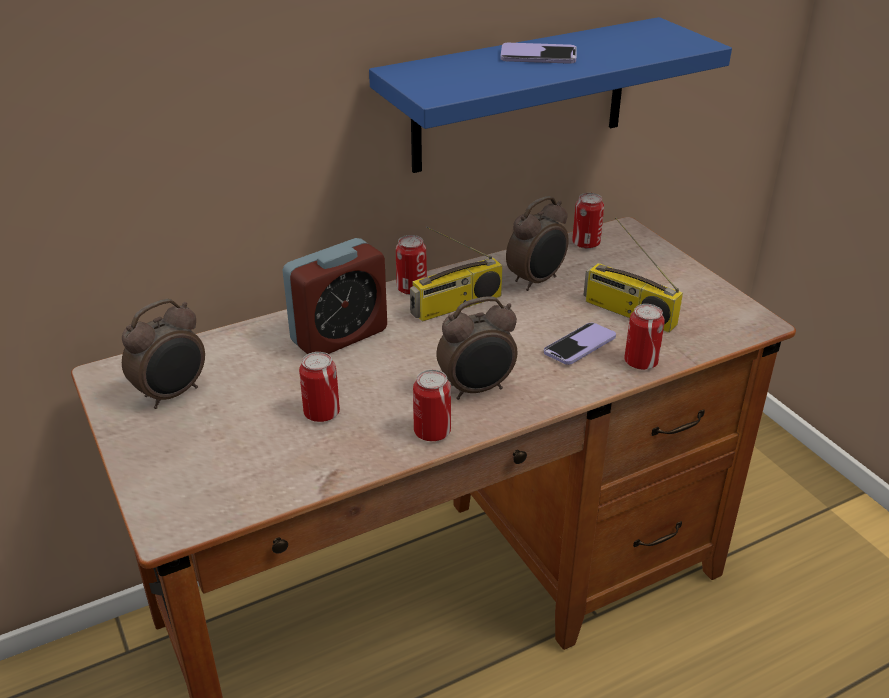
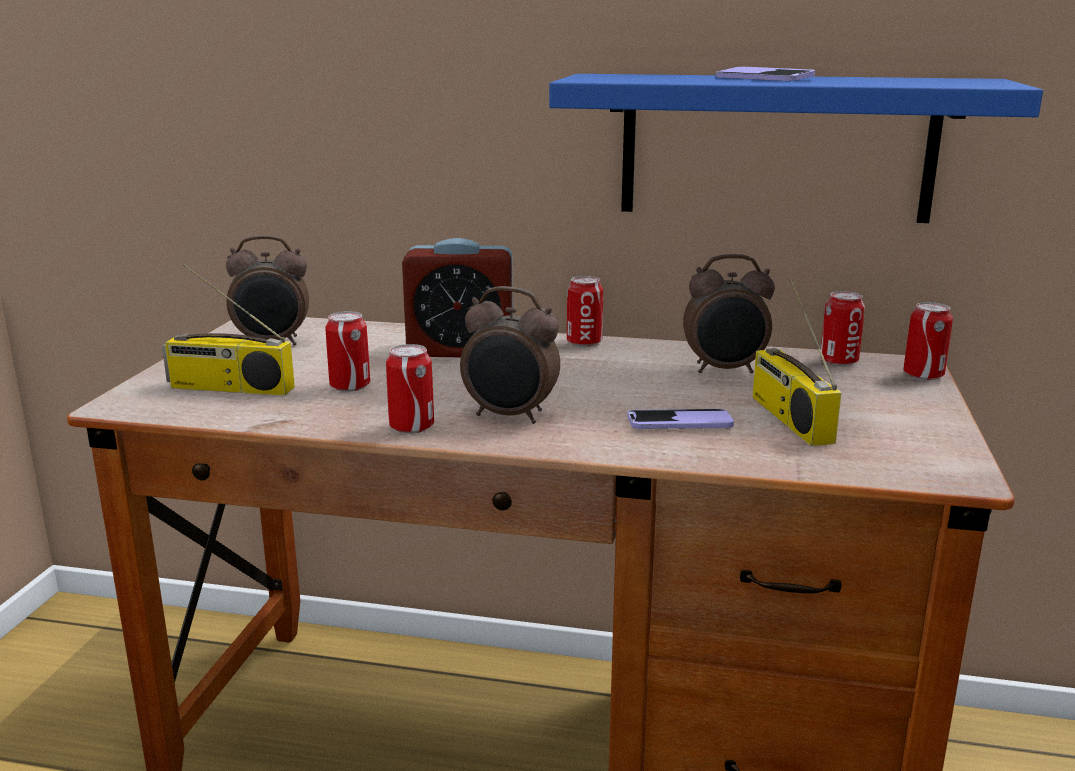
camera: 40 degrees right, 15 degrees down
radio [410,226,503,321] -> radio moved to [162,264,295,396]
can [624,304,665,370] -> can moved to [903,302,953,380]

